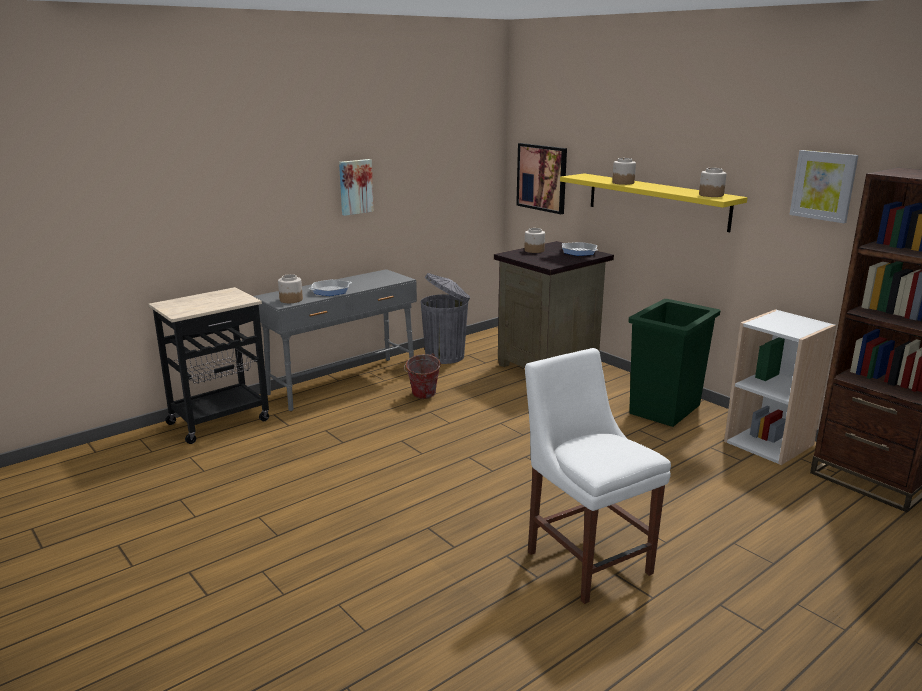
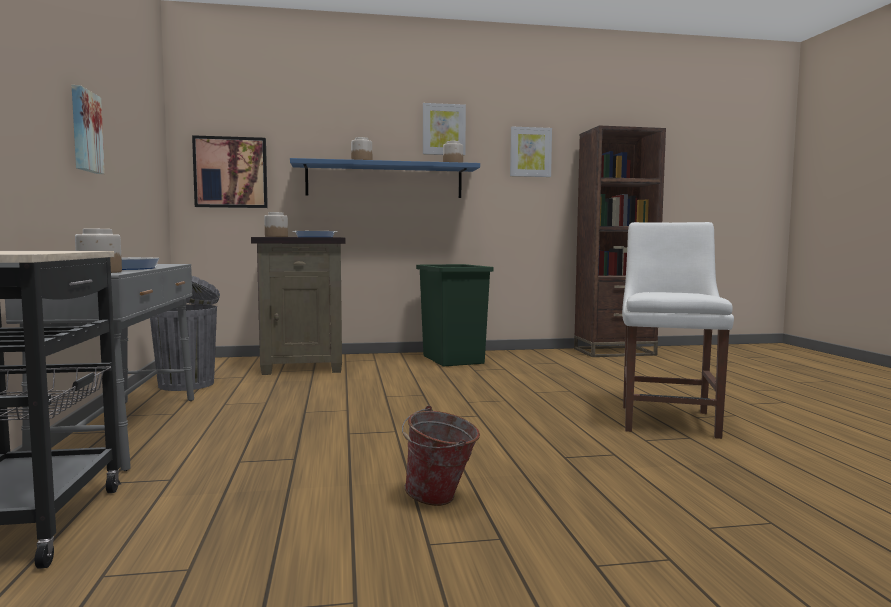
camera: 60 degrees left, 15 degrees down
bucket [404,353,441,399] -> bucket moved to [402,406,480,506]
white chair [525,348,671,604] -> white chair turned 105 degrees clockwise [622,222,734,439]
yellow shelf [560,173,748,232] -> blue shelf [290,158,480,198]
bookcase [724,309,836,465] -> none
none -> picture [423,103,466,156]

